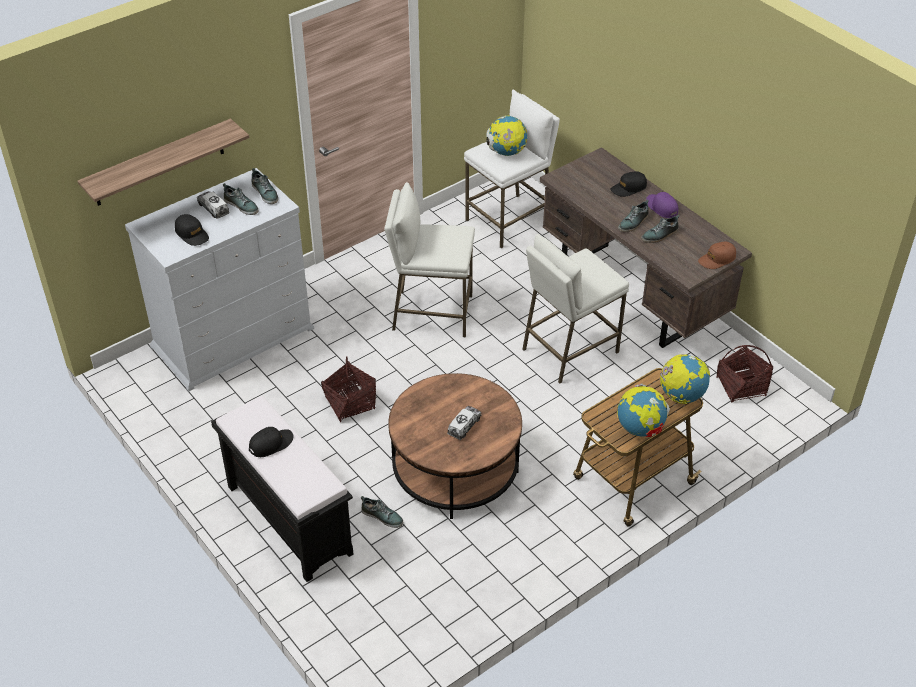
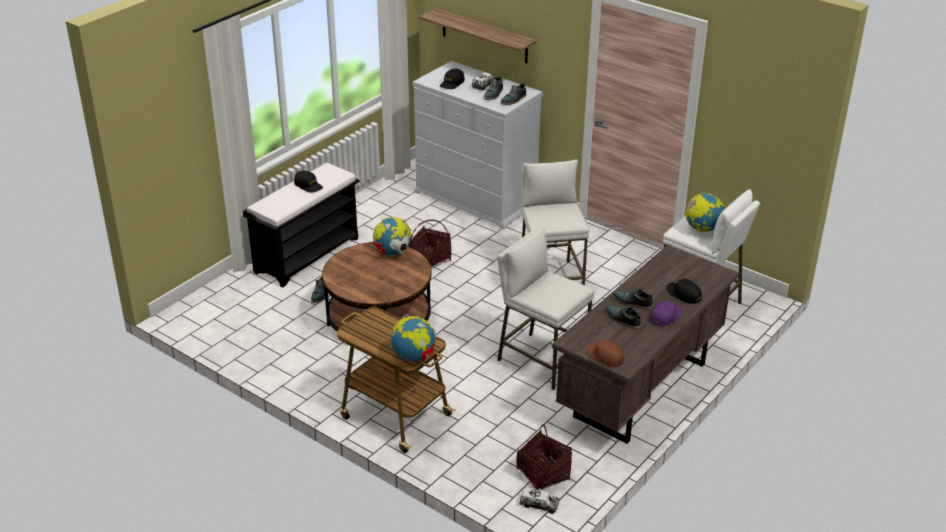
camera: 75 degrees right, 10 degrees down
toy truck [447,406,482,440] -> toy truck moved to [520,487,559,514]
globe [617,384,670,437] -> globe moved to [373,217,412,256]

